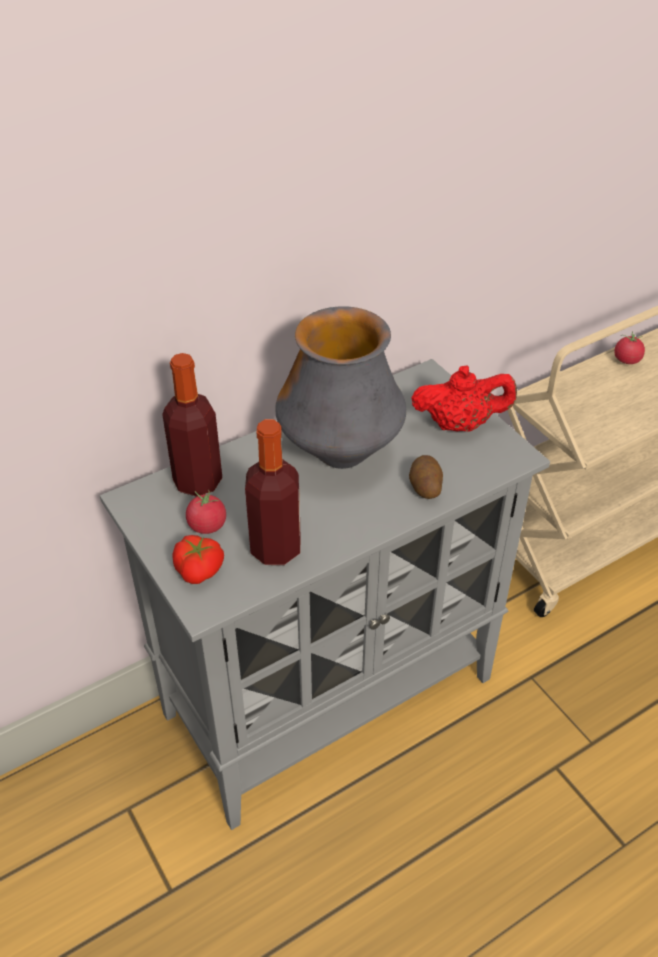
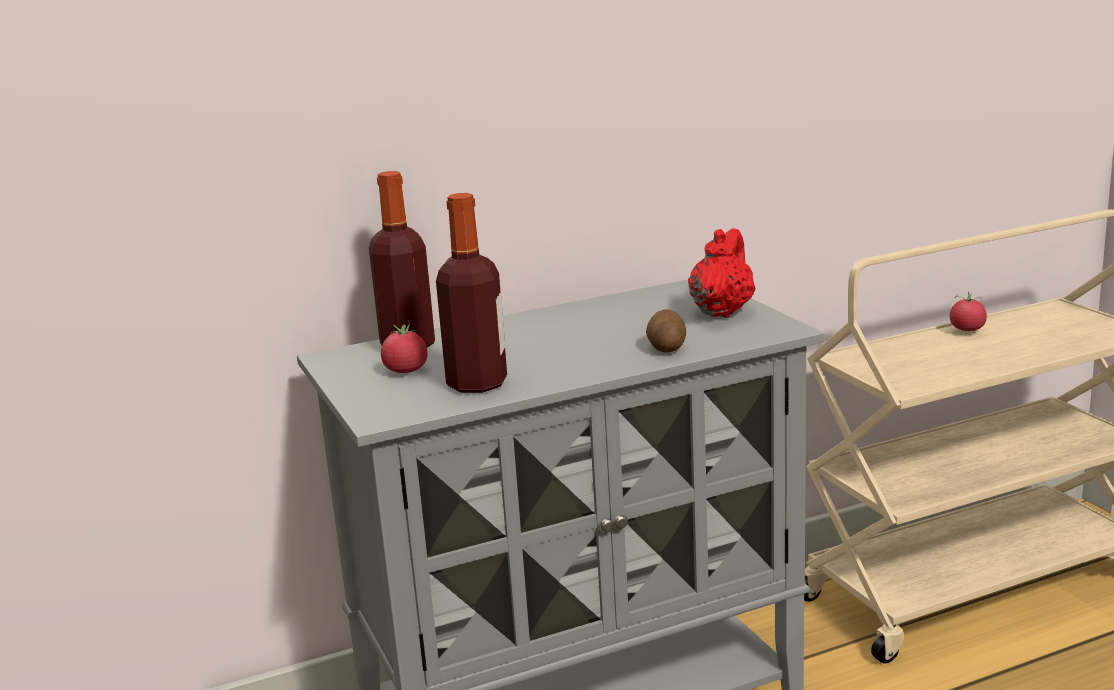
camera: 10 degrees right, 25 degrees down
tomato [172,535,224,584] -> none
vase [275,306,406,469] -> none
red teapot [411,366,517,432] -> red teapot turned 75 degrees counterclockwise [688,228,756,318]

